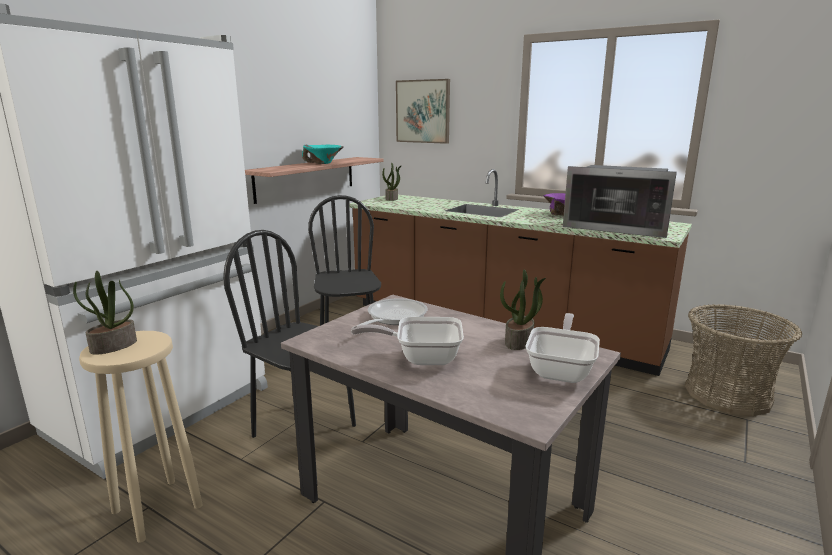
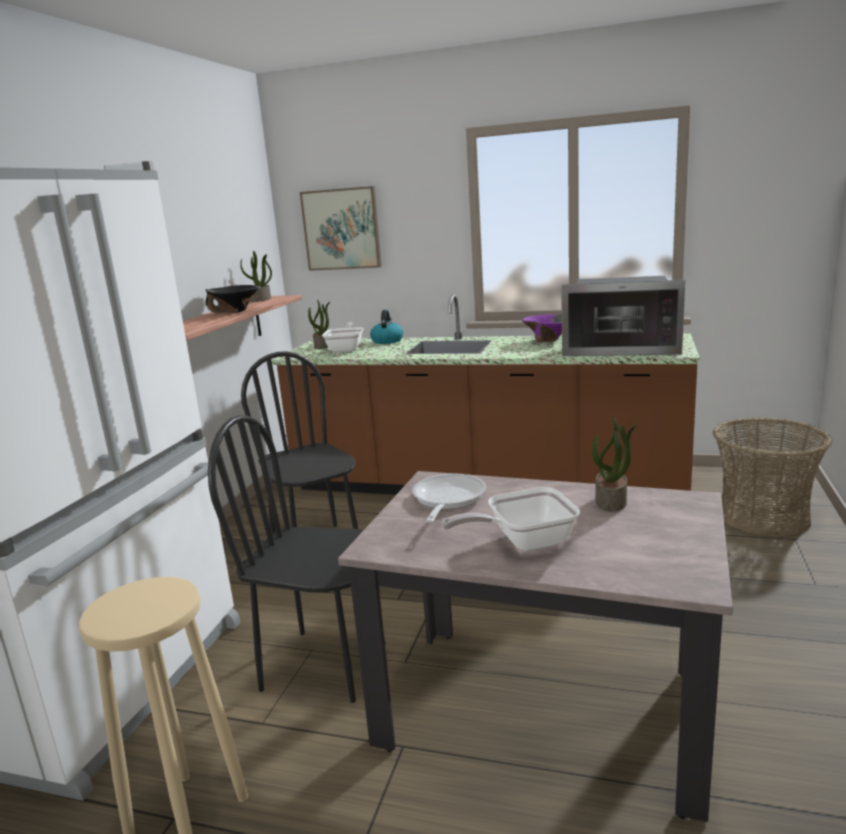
camera: 15 degrees left, 0 degrees up
potted plant [73,271,137,355] -> potted plant moved to [240,251,272,302]
turquoise bowl [302,145,344,164] -> black bowl [205,285,261,313]
frying pan [526,313,600,383] -> frying pan moved to [322,322,364,353]
none -> kettle [370,310,403,344]

